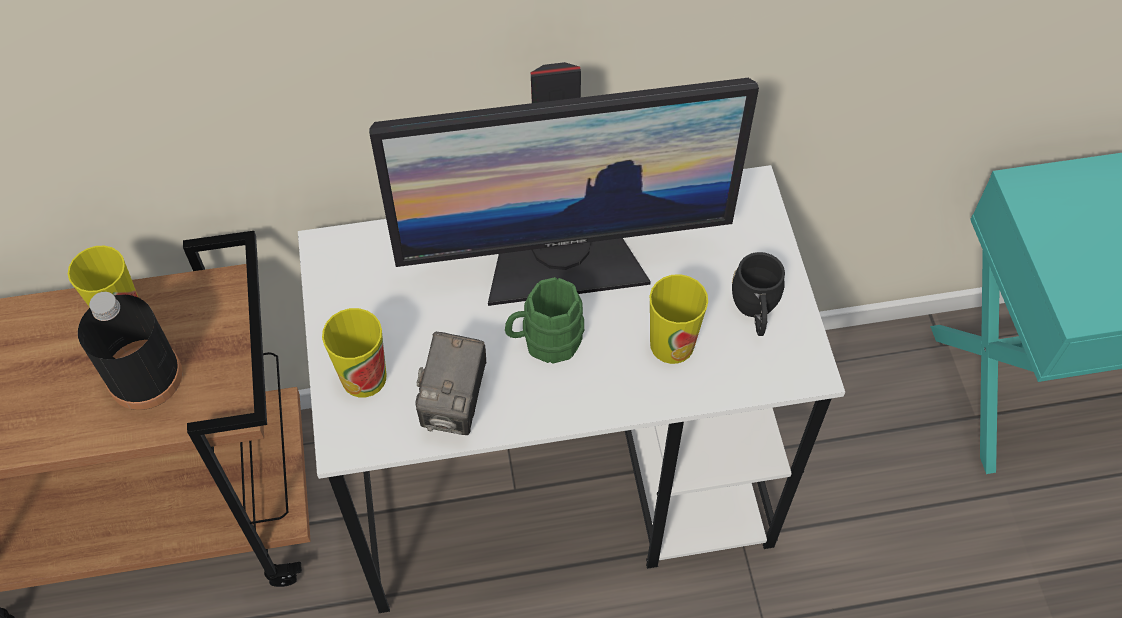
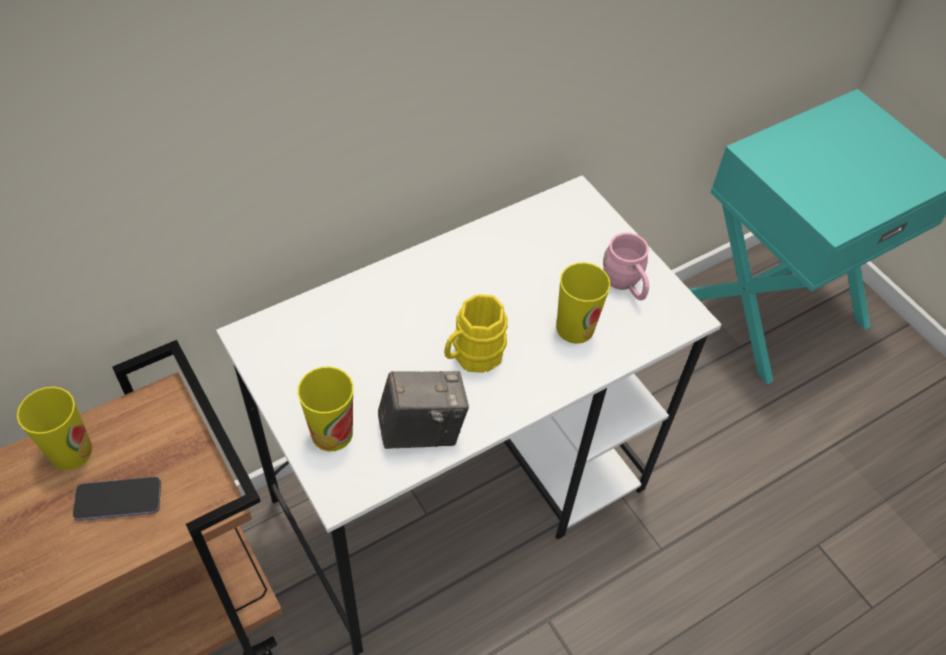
camera: 25 degrees left, 5 degrees down
black bottle [78,292,183,410] -> phone [73,477,161,521]
monitor [369,62,759,306] -> none
camera [415,332,486,435] -> camera turned 90 degrees counterclockwise [378,371,469,449]
green mug [505,277,584,364] -> yellow mug [444,294,508,373]
black mug [732,252,785,336] -> pink mug [603,233,649,301]

